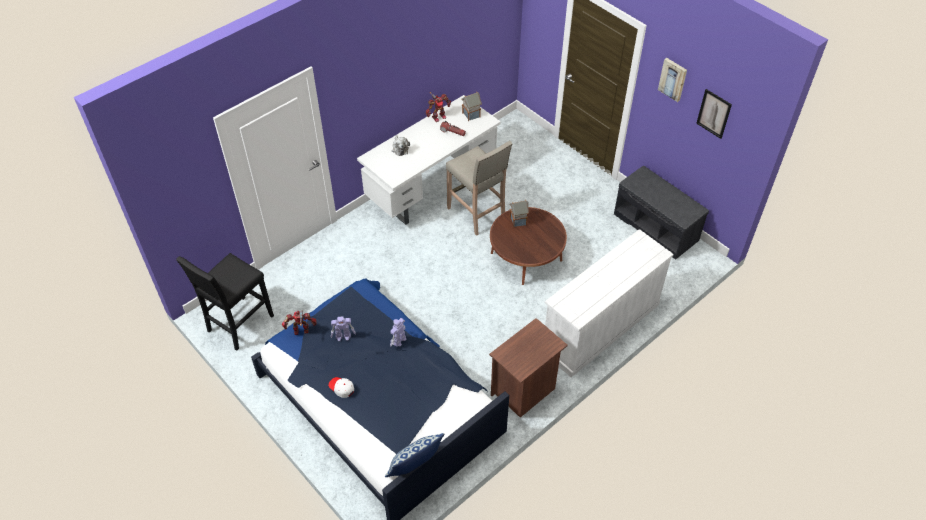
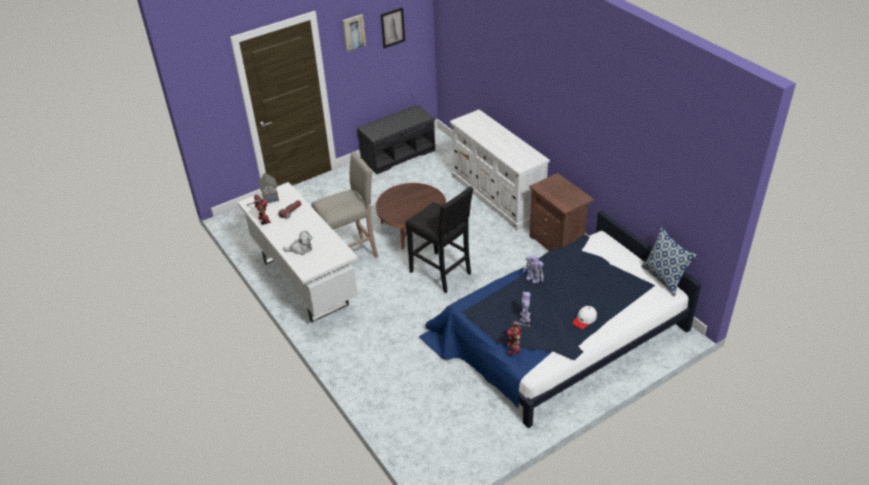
camera: 80 degrees left, 10 degrees down
black stool [176,253,274,351] -> black stool moved to [405,186,473,293]
toy house [509,200,529,227] -> none

